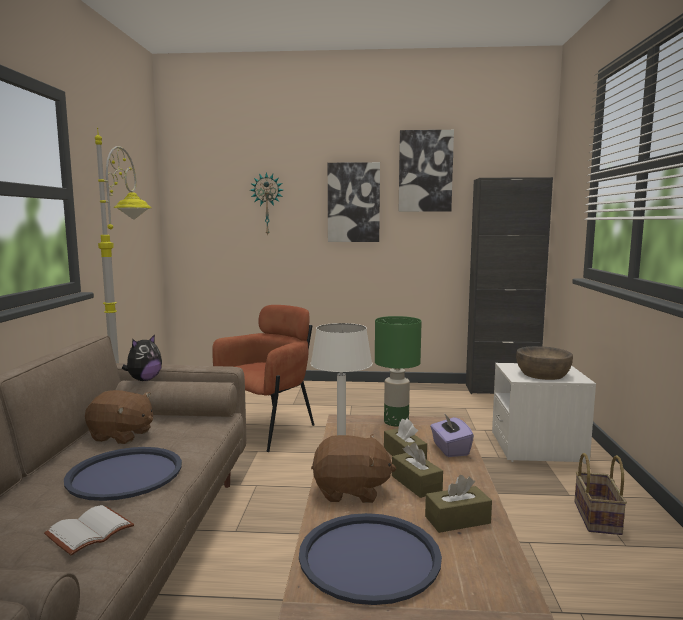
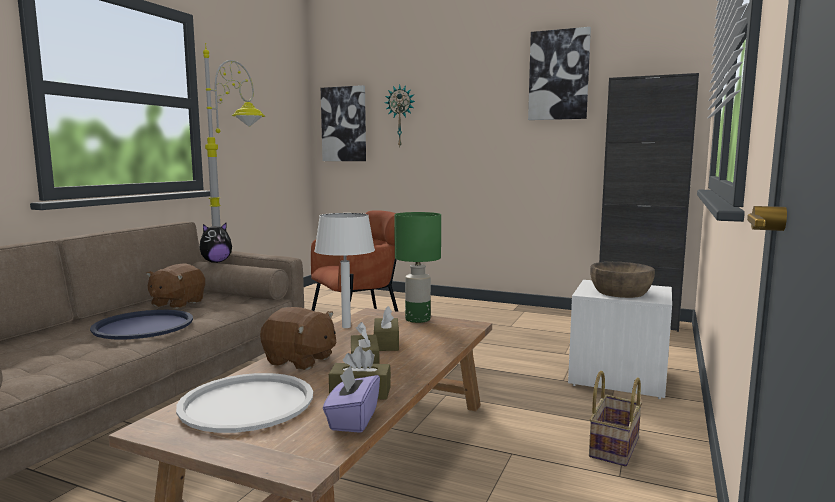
camera: 20 degrees right, 0 degrees up
white book [44,505,134,556] -> none
brown plush toy [85,390,153,444] -> brown plush toy turned 75 degrees clockwise [146,263,205,309]
blue tray [299,513,442,605] -> white tray [176,373,313,433]
picture [328,162,380,242] -> picture moved to [321,85,366,161]
purple tissue box [430,414,474,457] -> purple tissue box moved to [323,365,380,433]

